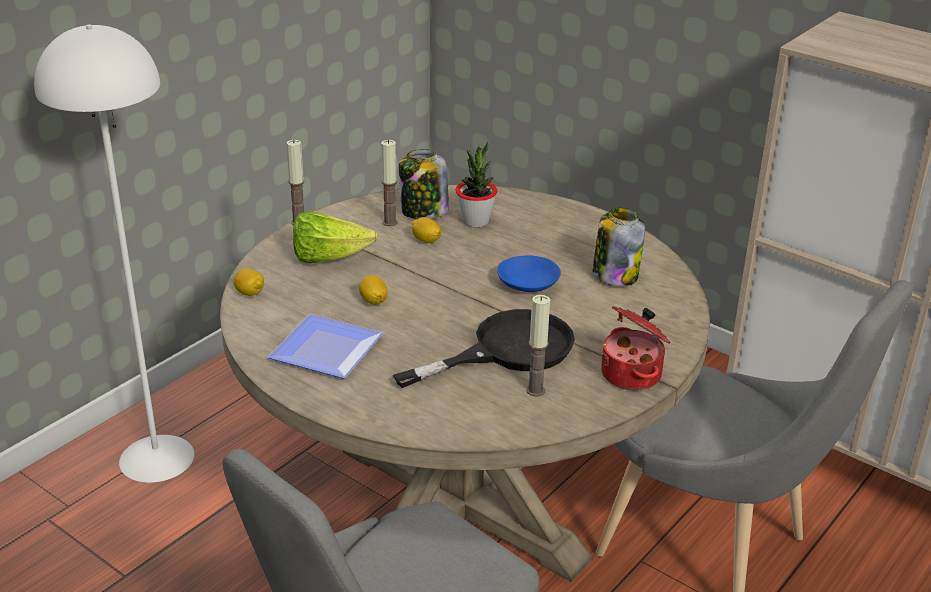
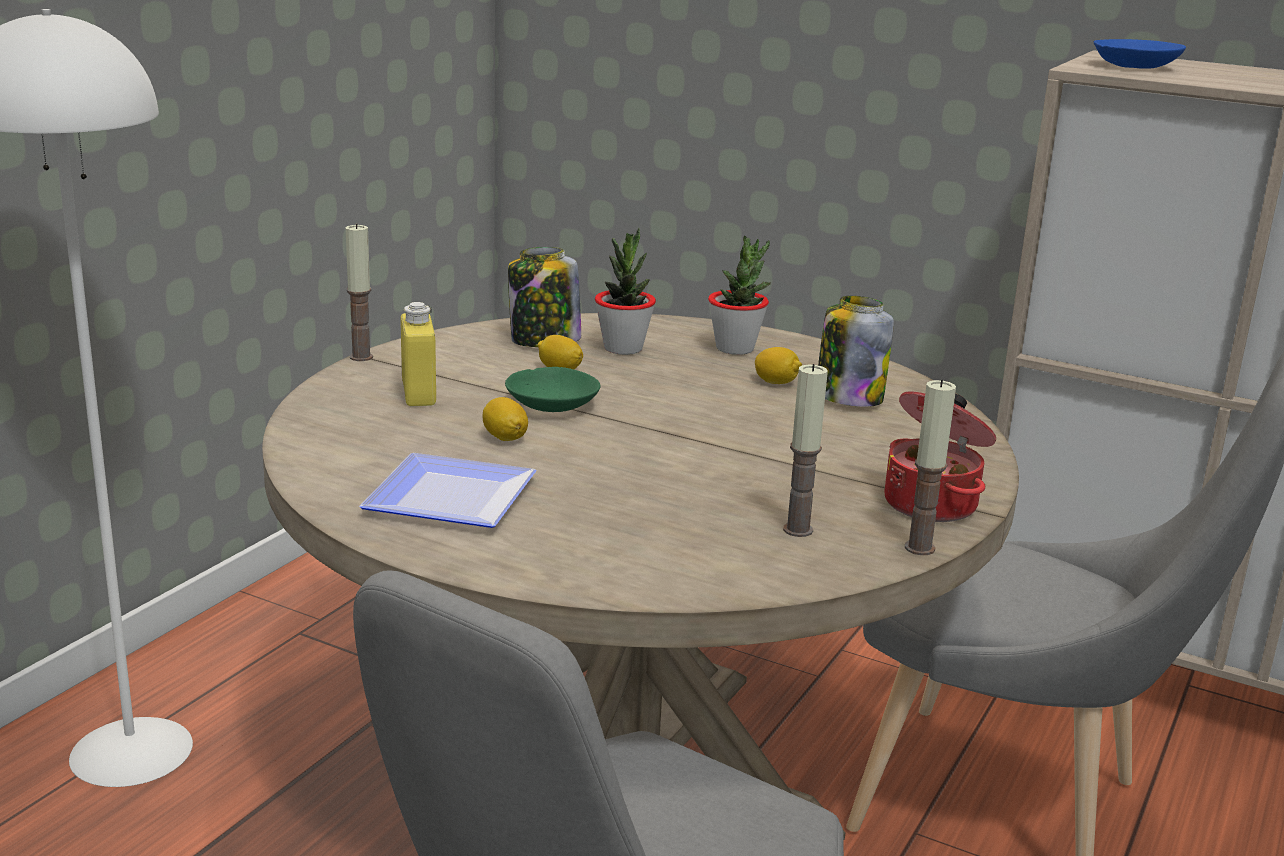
camera: 10 degrees left, 10 degrees down
lemon [233,268,264,296] -> lemon moved to [755,347,802,384]
lettuce [293,211,378,263] -> yellow bottle [400,302,436,406]
candle [381,140,398,226] -> candle moved to [905,379,956,555]
black frying pan [393,309,575,388] -> none
blue bowl [497,255,561,292] -> blue bowl moved to [1094,39,1186,69]
none -> green bowl [505,367,601,412]
none -> potted plant [708,236,771,355]

